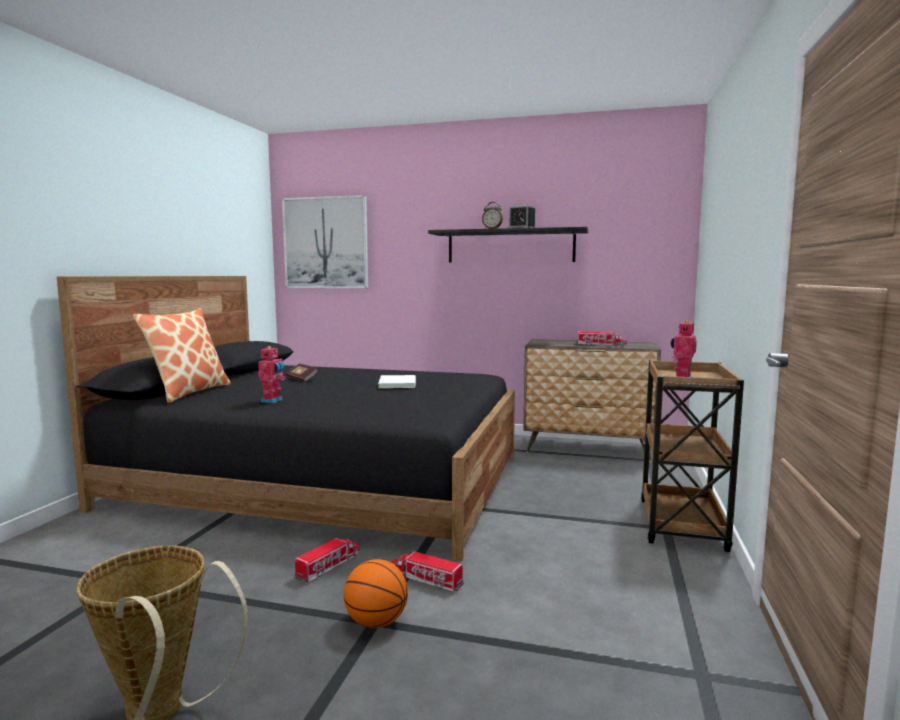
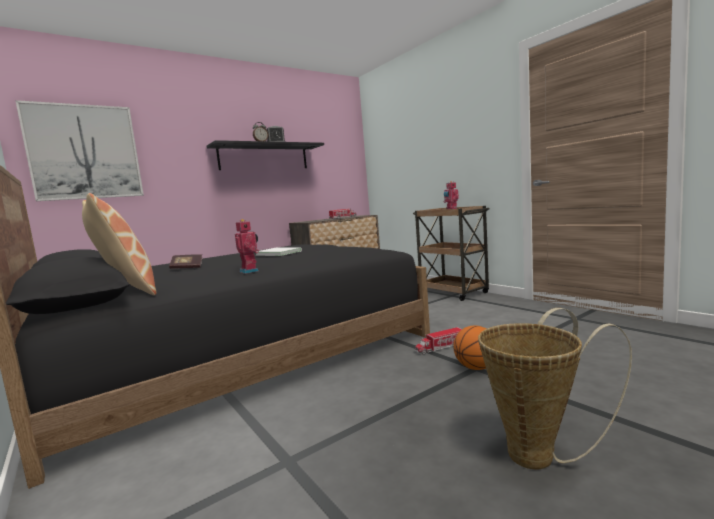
camera: 50 degrees left, 0 degrees up
toy truck [294,538,360,583] -> none

